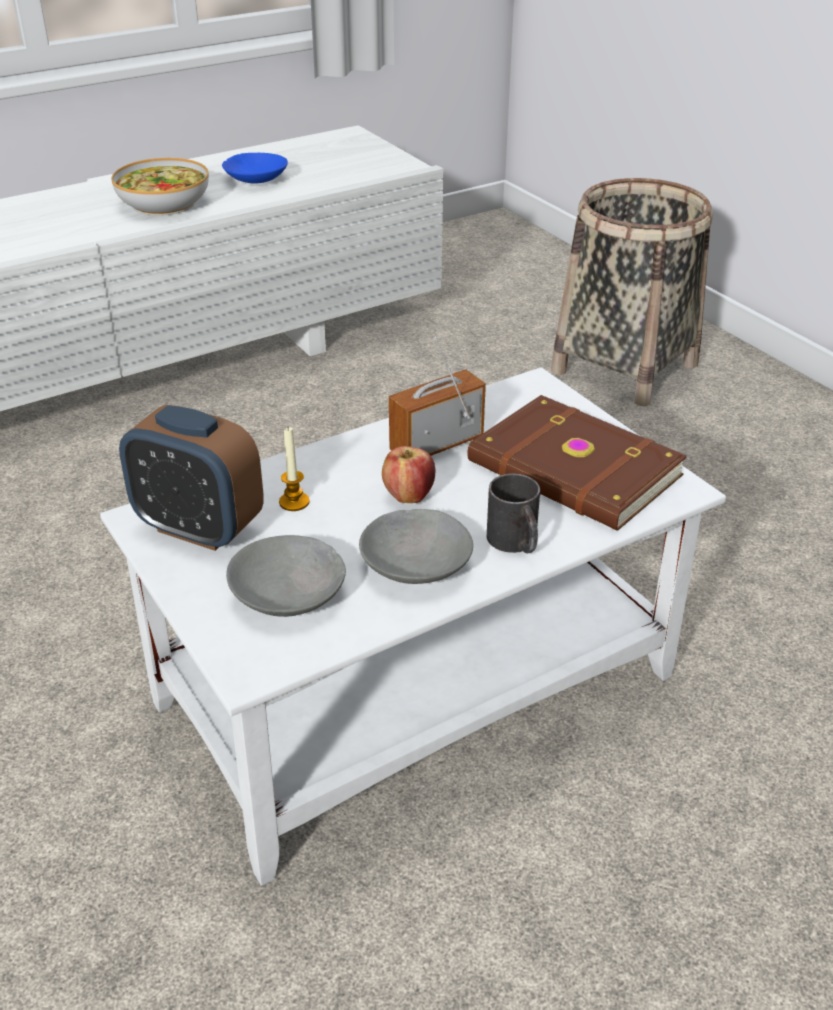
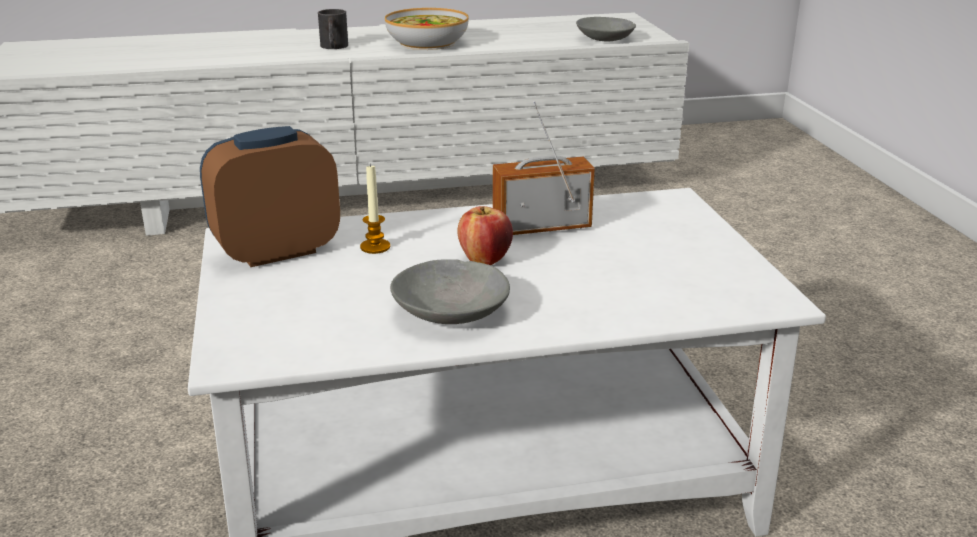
camera: 20 degrees right, 10 degrees down
alarm clock [119,405,264,551] -> alarm clock turned 105 degrees clockwise [200,126,340,267]
blue bowl [222,153,288,184] -> none
grey bowl [226,535,346,617] -> grey bowl moved to [576,17,636,41]
brown book [467,395,687,531] -> none
black mug [487,474,540,553] -> black mug moved to [318,9,348,49]
basket [551,178,713,406] -> none

